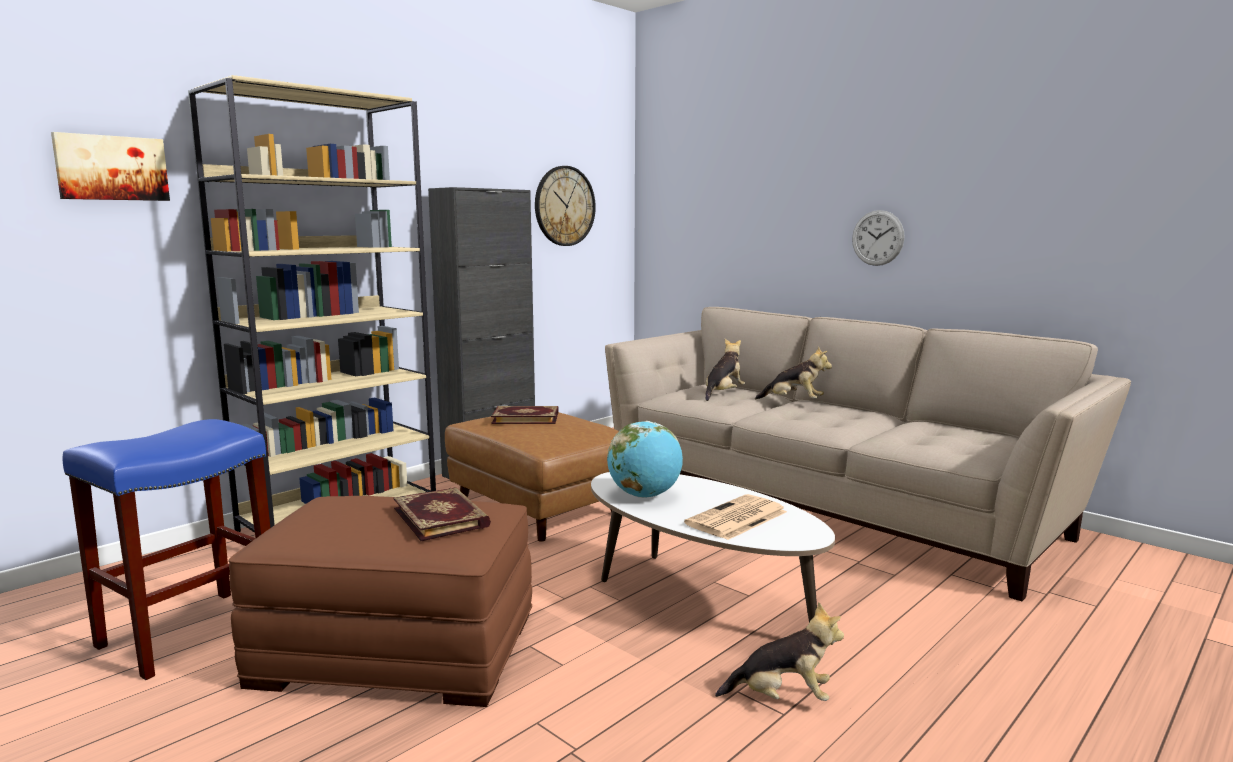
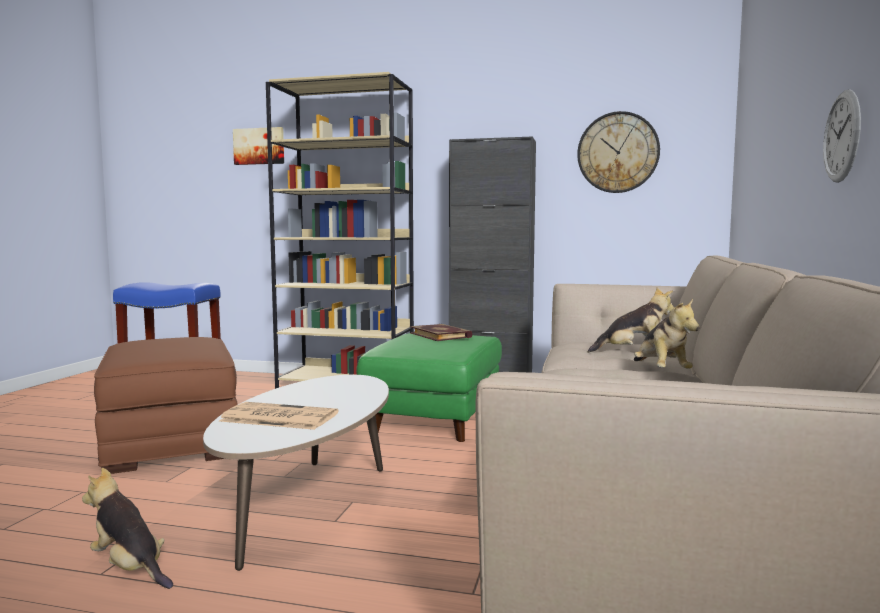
camera: 60 degrees right, 5 degrees down
book [393,487,491,541] -> none
brown ottoman [445,412,619,542] -> green ottoman [356,333,502,442]
globe [607,421,683,498] -> none
plush toy [715,602,844,701] -> plush toy turned 150 degrees clockwise [82,468,173,589]

